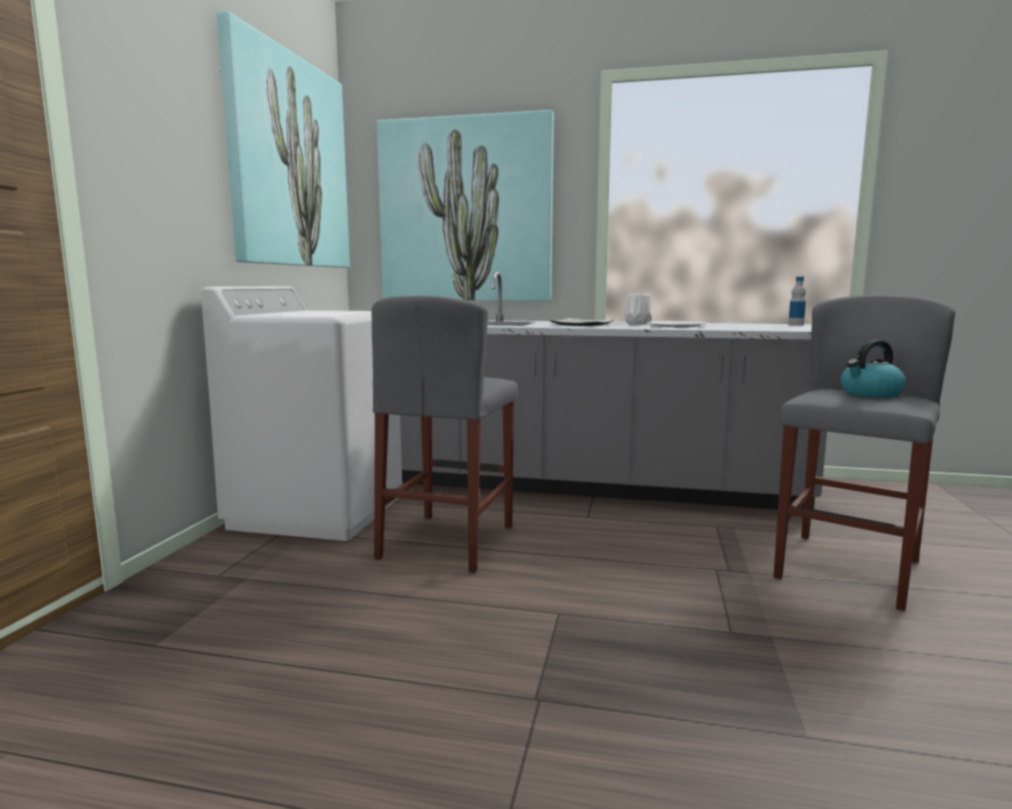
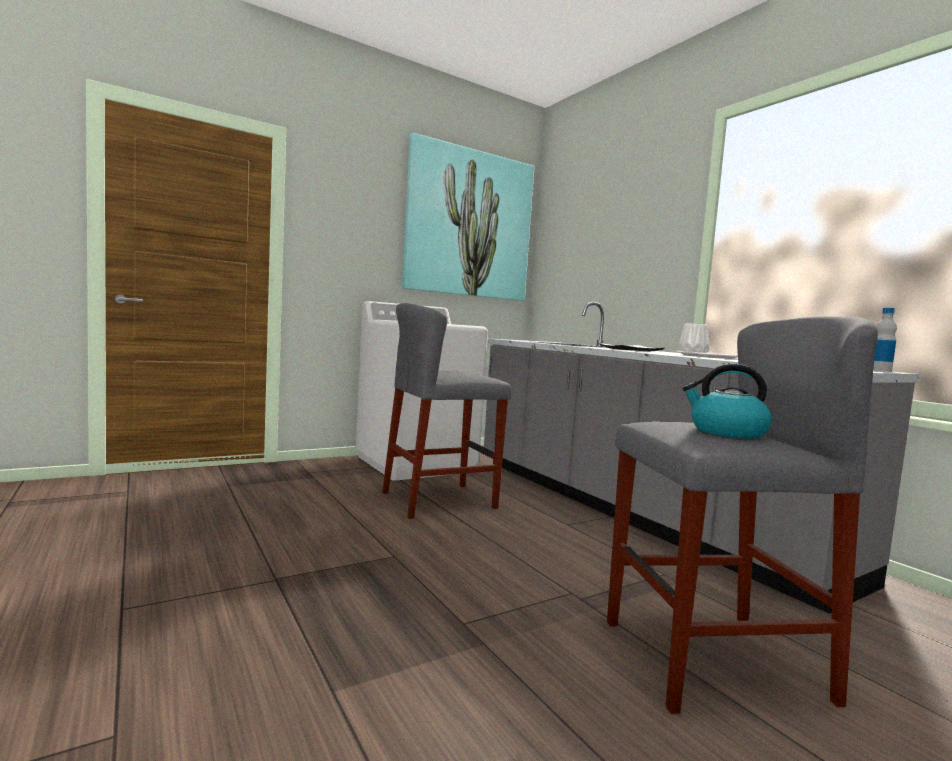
camera: 45 degrees right, 5 degrees down
picture [377,110,554,301] -> none

